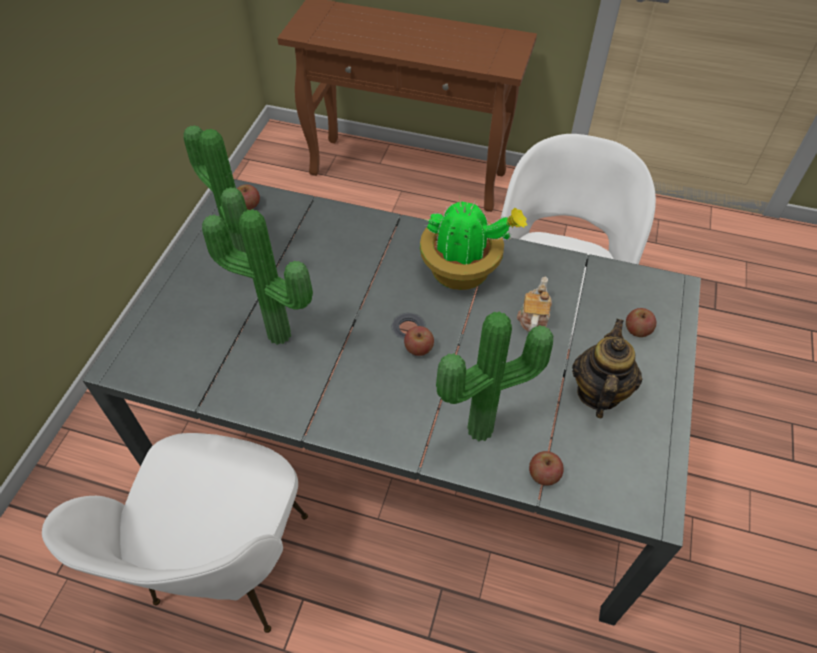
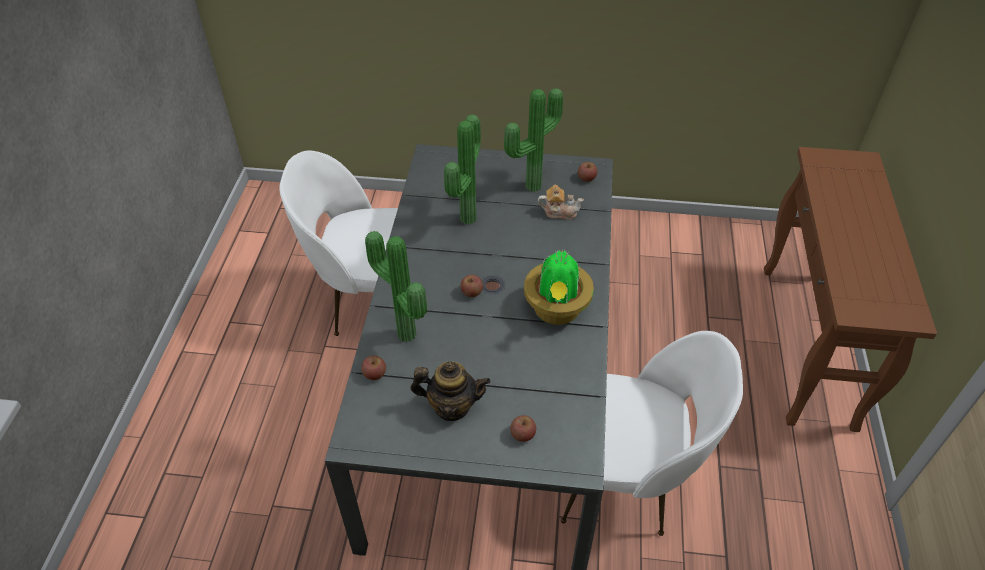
camera: 80 degrees right, 5 degrees down
teapot [517,277,552,332] -> teapot moved to [538,185,584,219]

